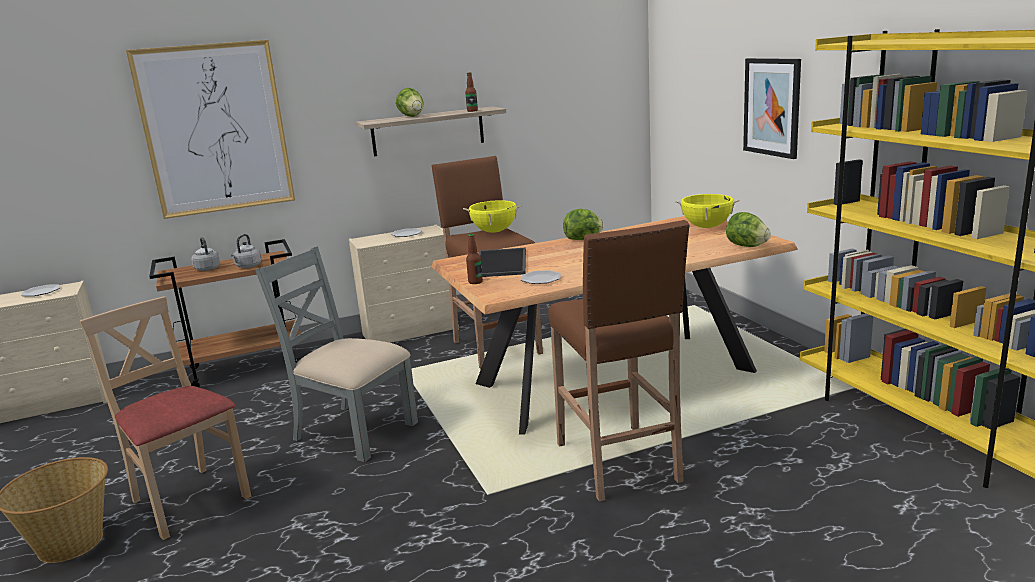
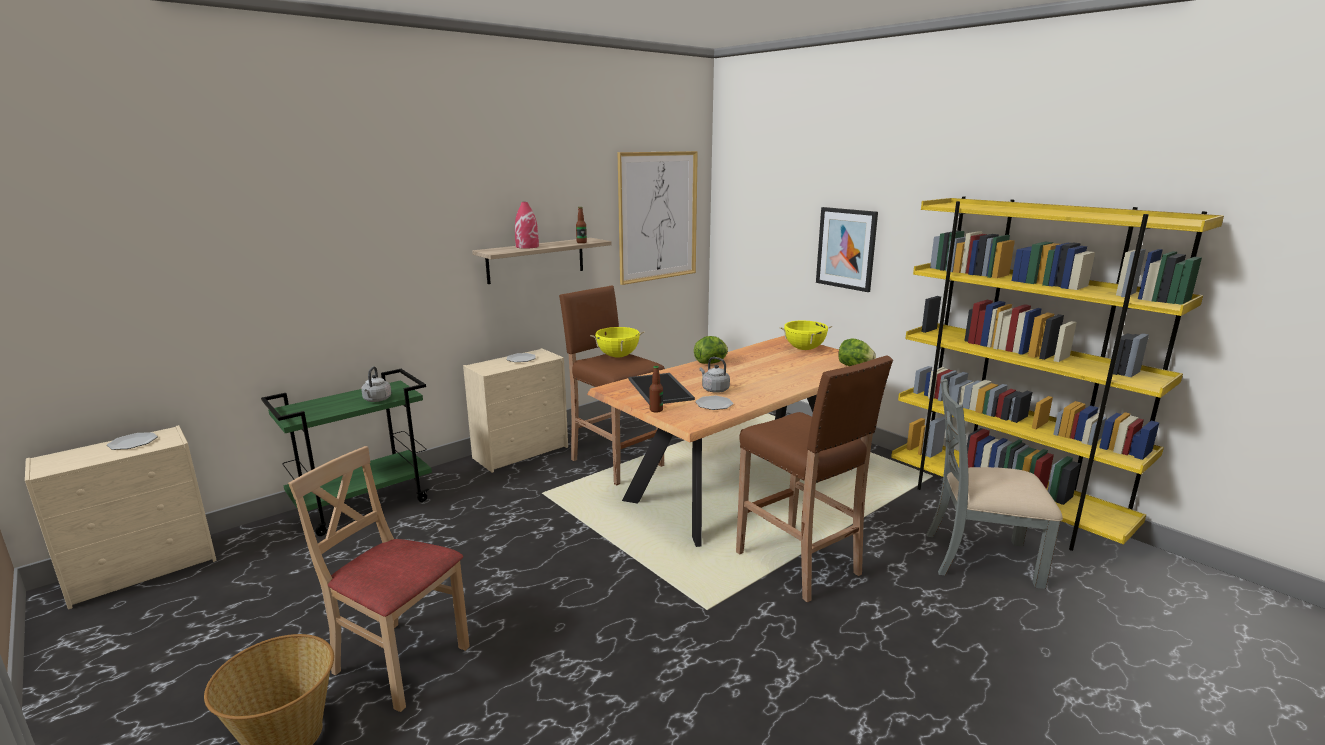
camera: 20 degrees left, 0 degrees up
picture [126,40,295,219] -> picture moved to [617,151,698,285]
brown cart [149,239,303,388] -> green cart [261,369,432,536]
grey kettle [191,237,220,271] -> grey kettle moved to [700,357,730,393]
grey chair [255,246,418,462] -> grey chair moved to [927,379,1063,589]
lettuce [396,88,424,117] -> red vase [515,202,539,249]

